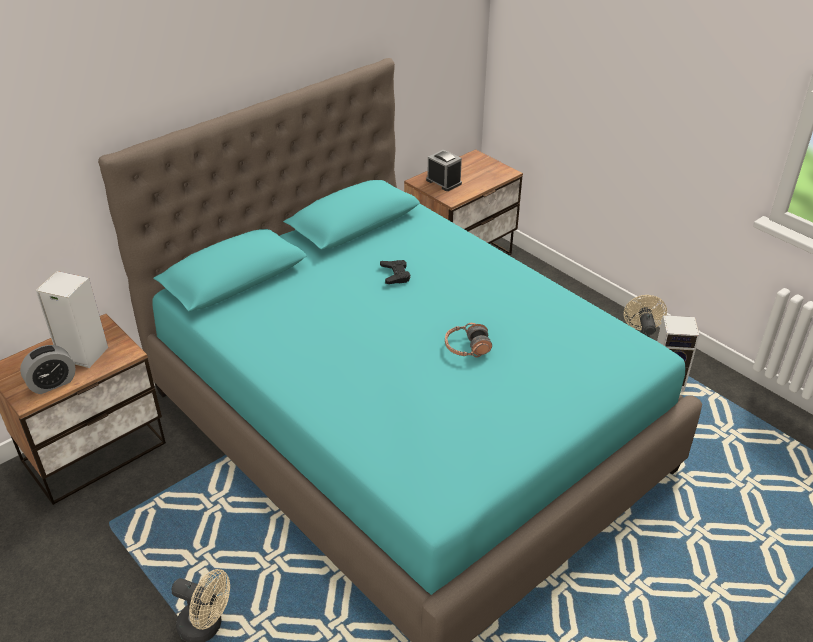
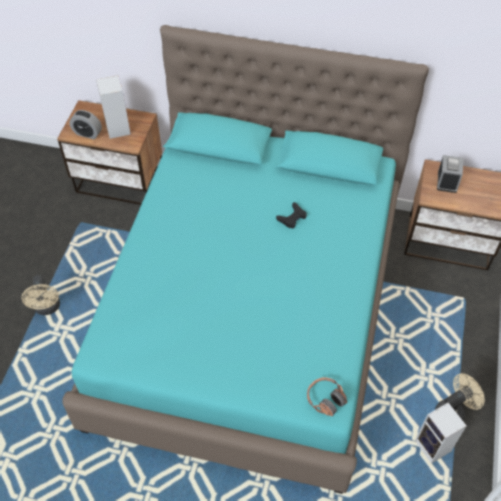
camera: 55 degrees right, 15 degrees up
headphones [445,323,492,358] -> headphones moved to [307,377,347,416]

